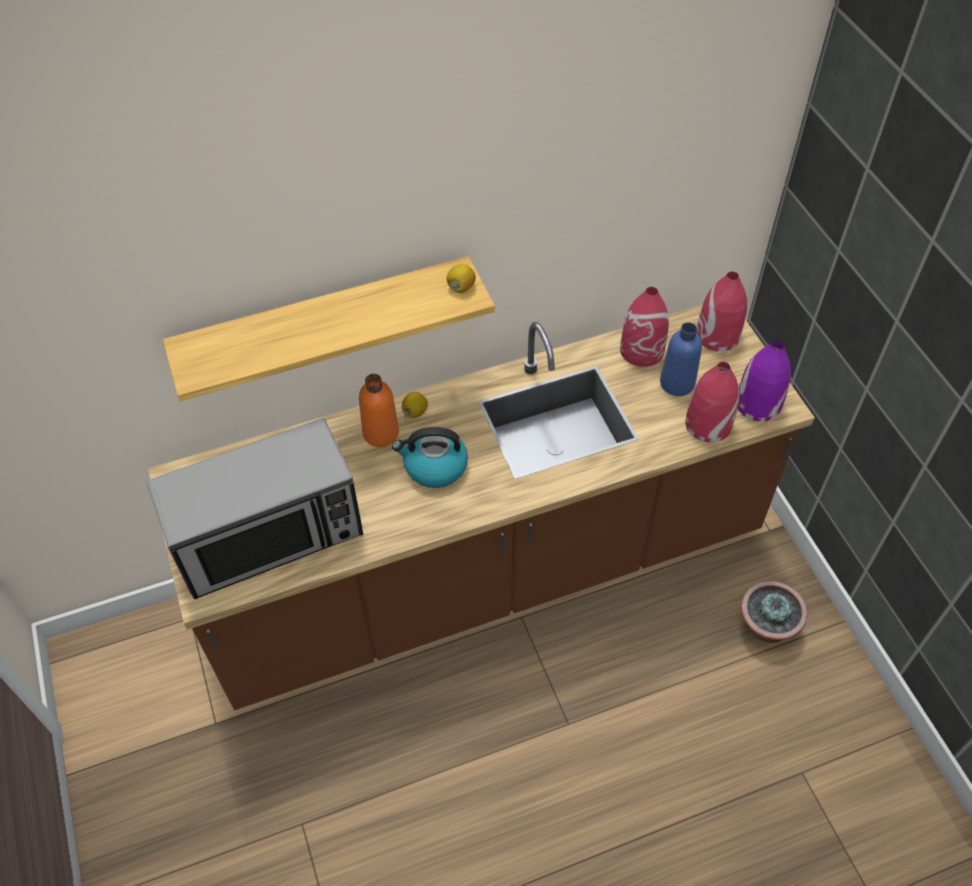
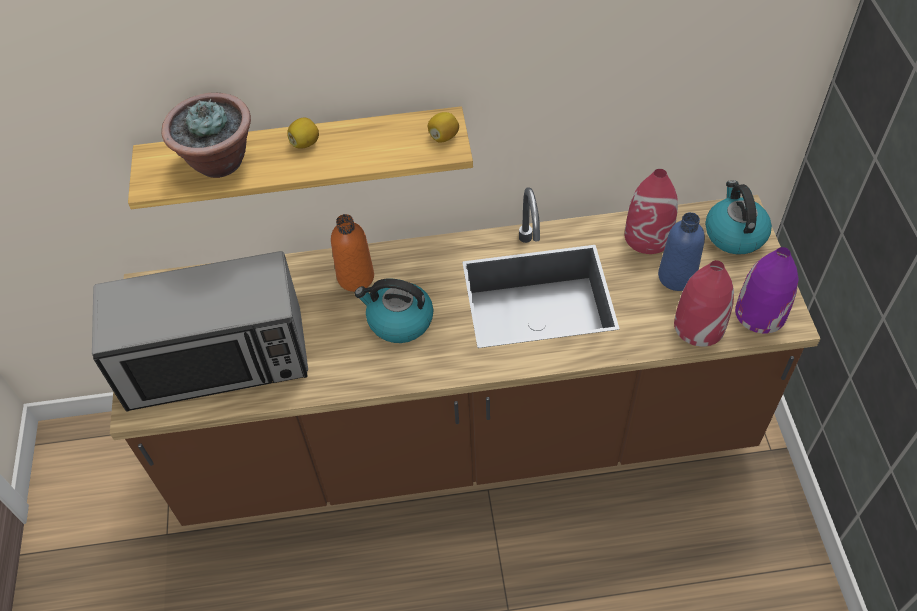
camera: 15 degrees right, 0 degrees up
lemon [402,392,428,418] -> lemon moved to [287,118,319,149]
red vase [696,272,747,351] -> kettle [705,180,772,254]
potted plant [741,581,807,643] -> potted plant moved to [161,93,251,178]

